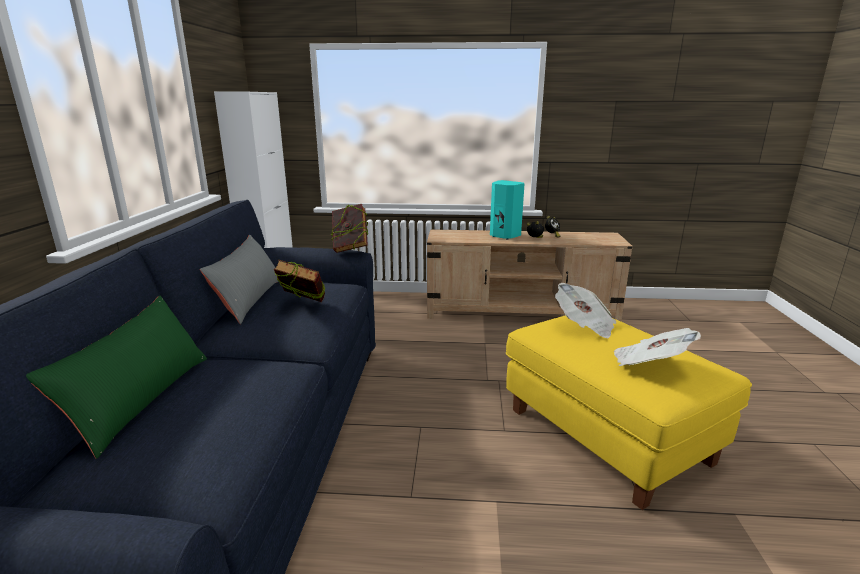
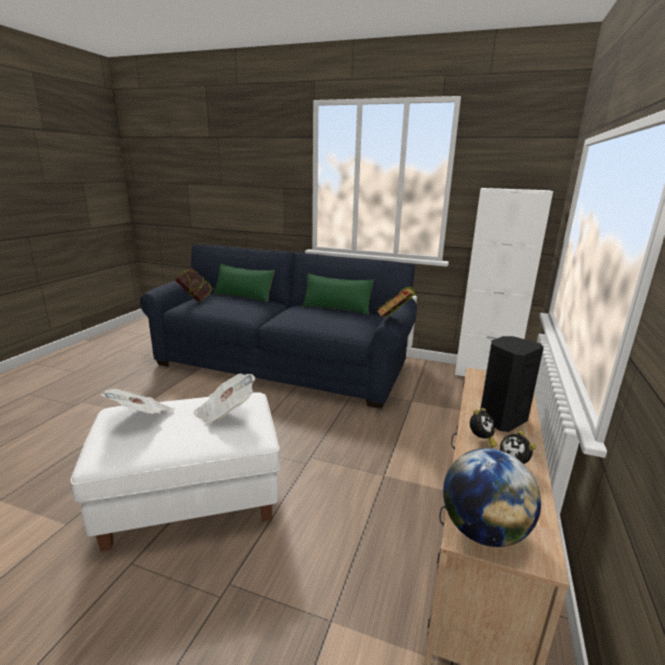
camera: 105 degrees right, 0 degrees up
grey pillow [200,235,279,324] -> green pillow [302,273,374,315]
book [274,259,325,302] -> book moved to [175,268,214,302]
turquoise speaker [490,180,525,239] -> black speaker [480,336,544,432]
yellow ottoman [506,315,752,510] -> white ottoman [70,392,280,551]
none -> globe [443,448,541,547]

